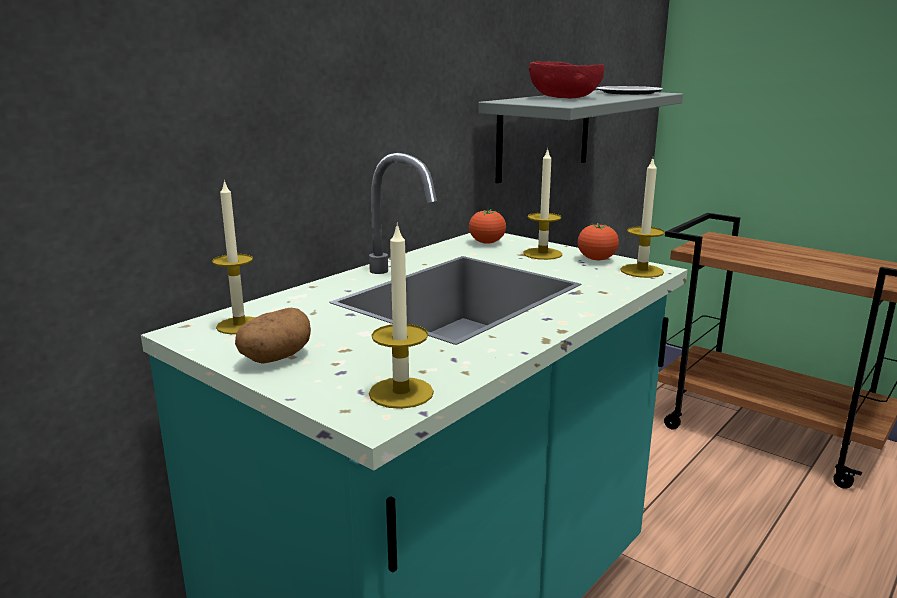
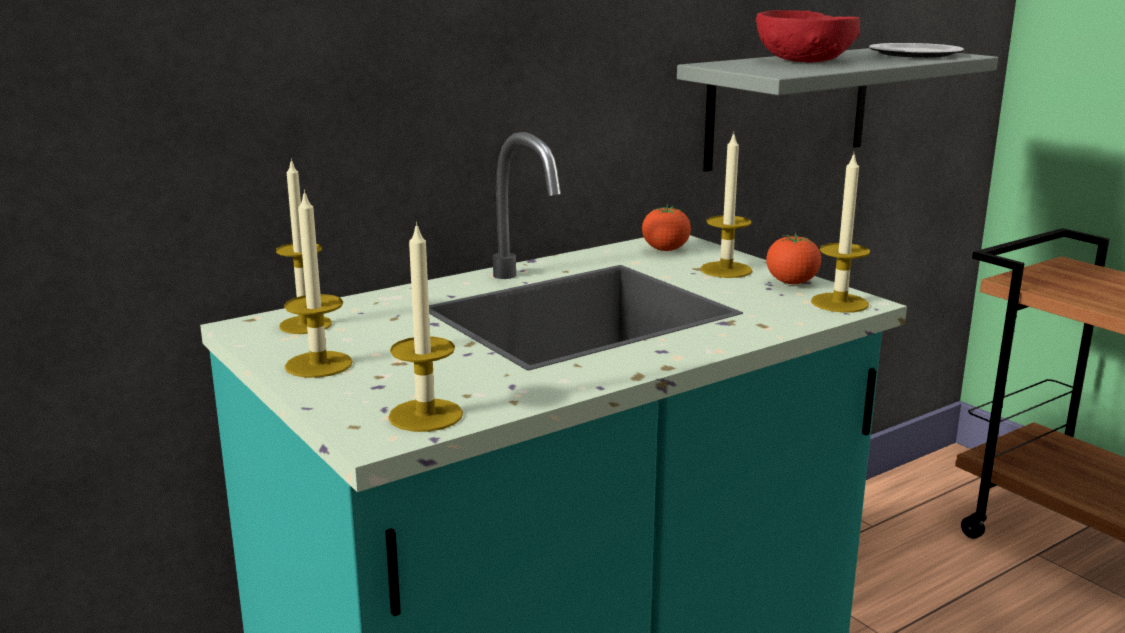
camera: 15 degrees right, 0 degrees up
potato [235,308,311,364] -> candle [284,190,353,378]

